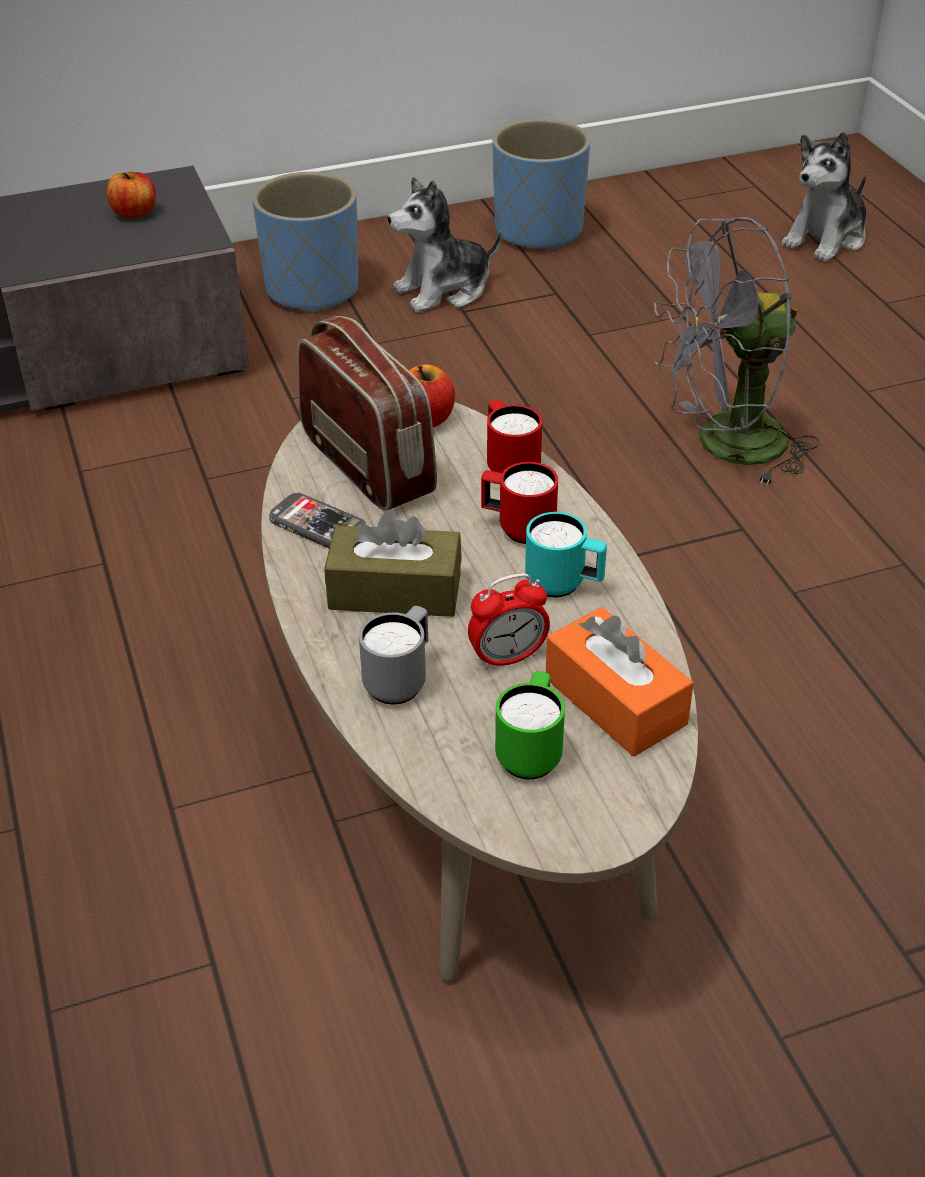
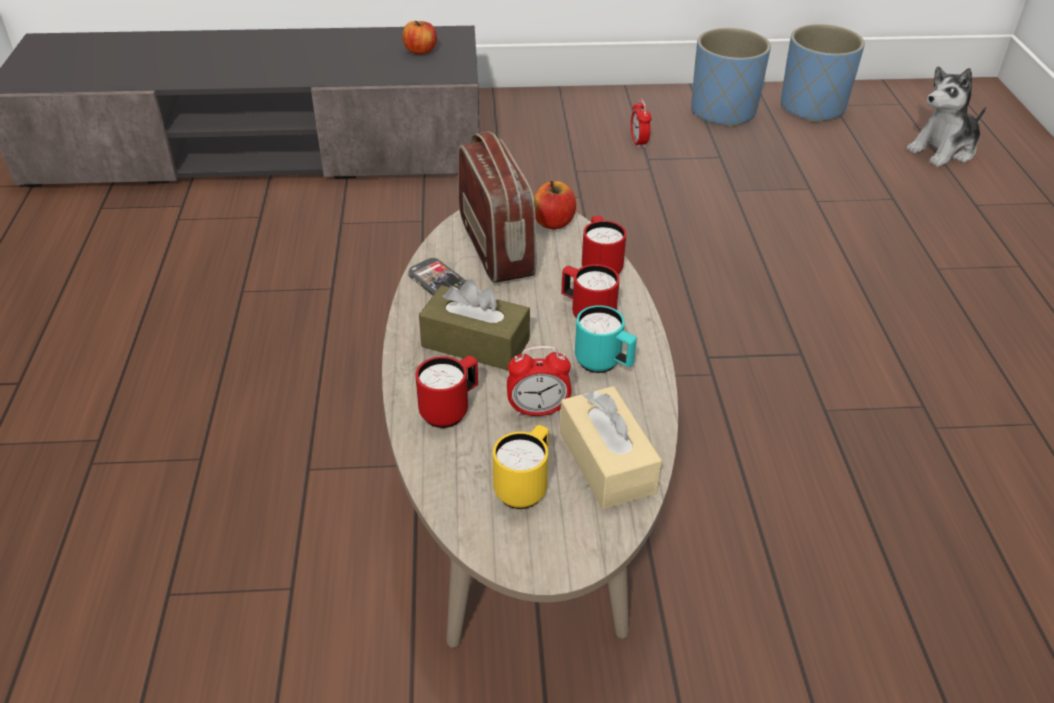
camera: 15 degrees right, 0 degrees up
blue planter [252,172,358,314] -> blue planter moved to [781,24,865,123]
grey mug [359,606,428,705] -> red mug [416,356,478,428]
plush toy [387,177,502,312] -> alarm clock [631,99,652,149]
green mug [495,671,565,779] -> yellow mug [493,425,549,509]
orange tissue box [546,607,694,757] -> beige tissue box [560,386,662,509]
grey fan [654,217,819,487] -> none

